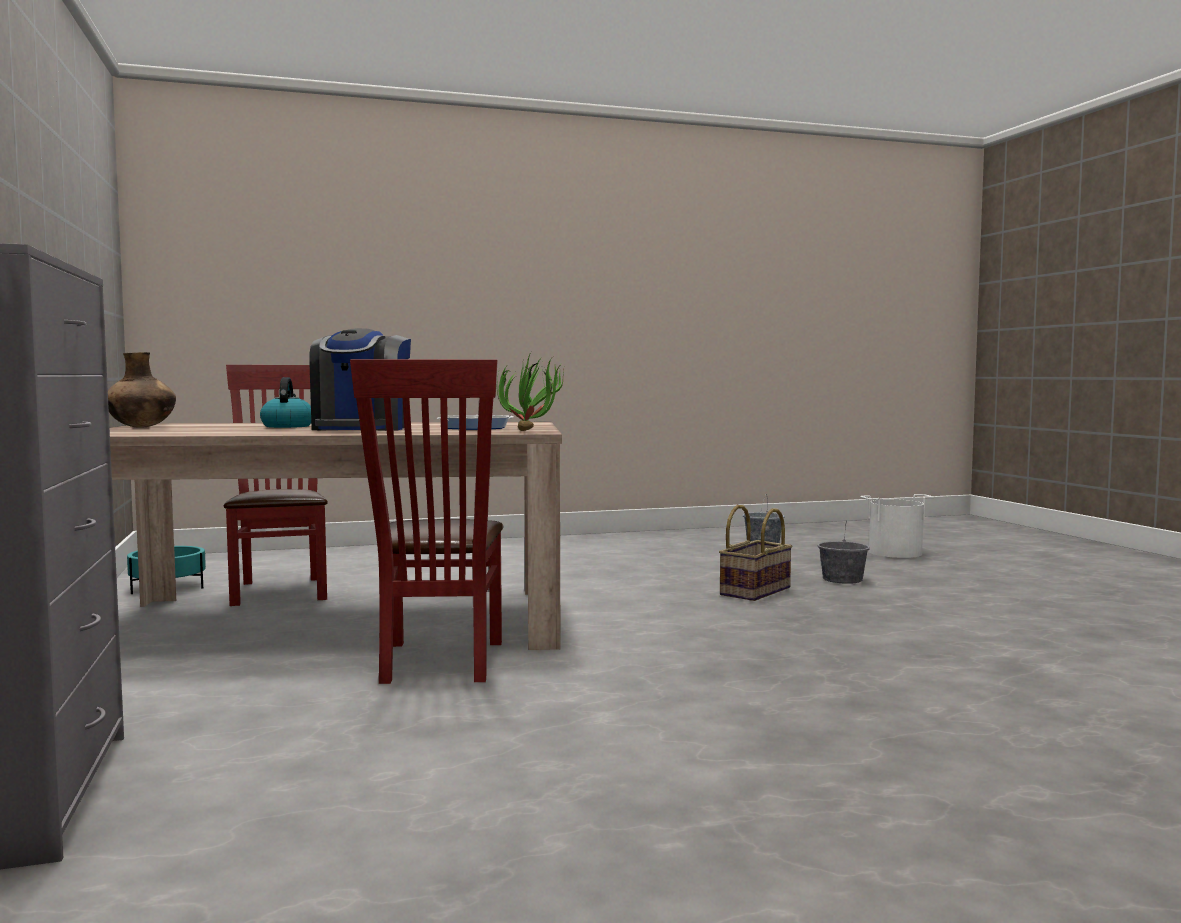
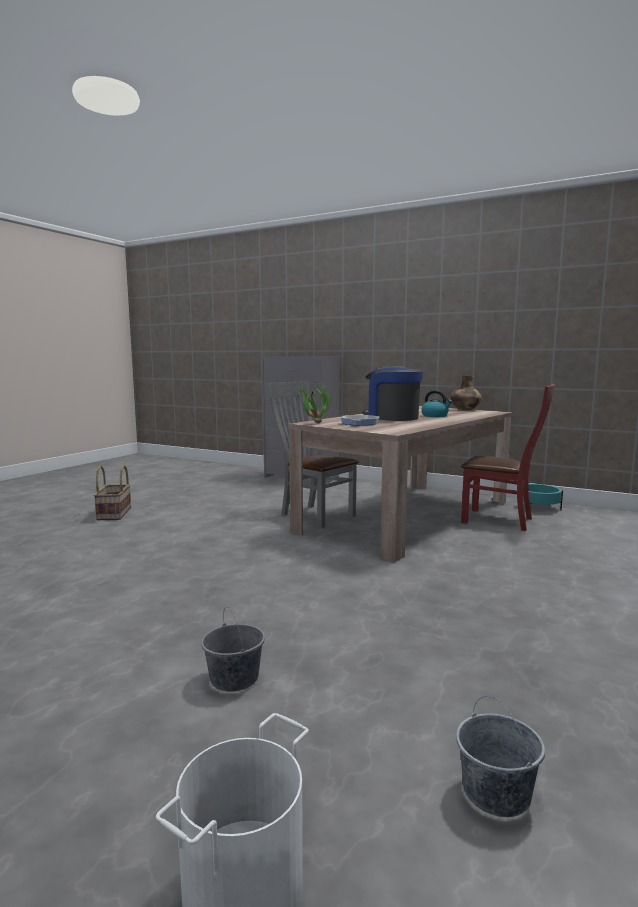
camera: 135 degrees right, 5 degrees up
red chair [350,359,503,684] -> grey chair [267,381,359,528]
basket [719,505,792,601] -> basket moved to [94,465,131,520]

